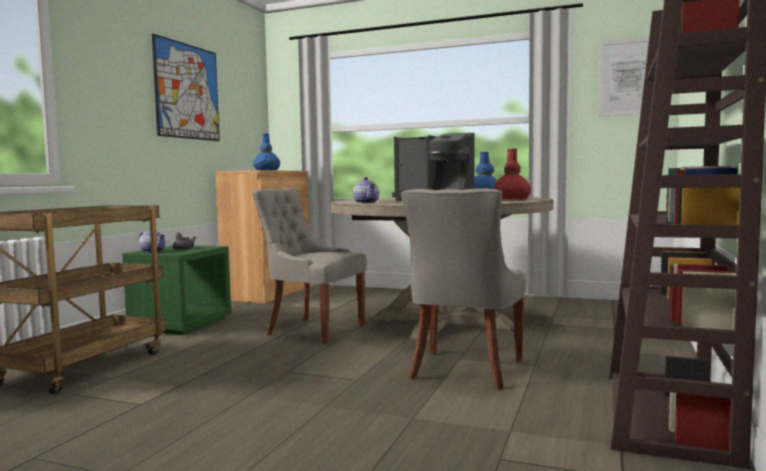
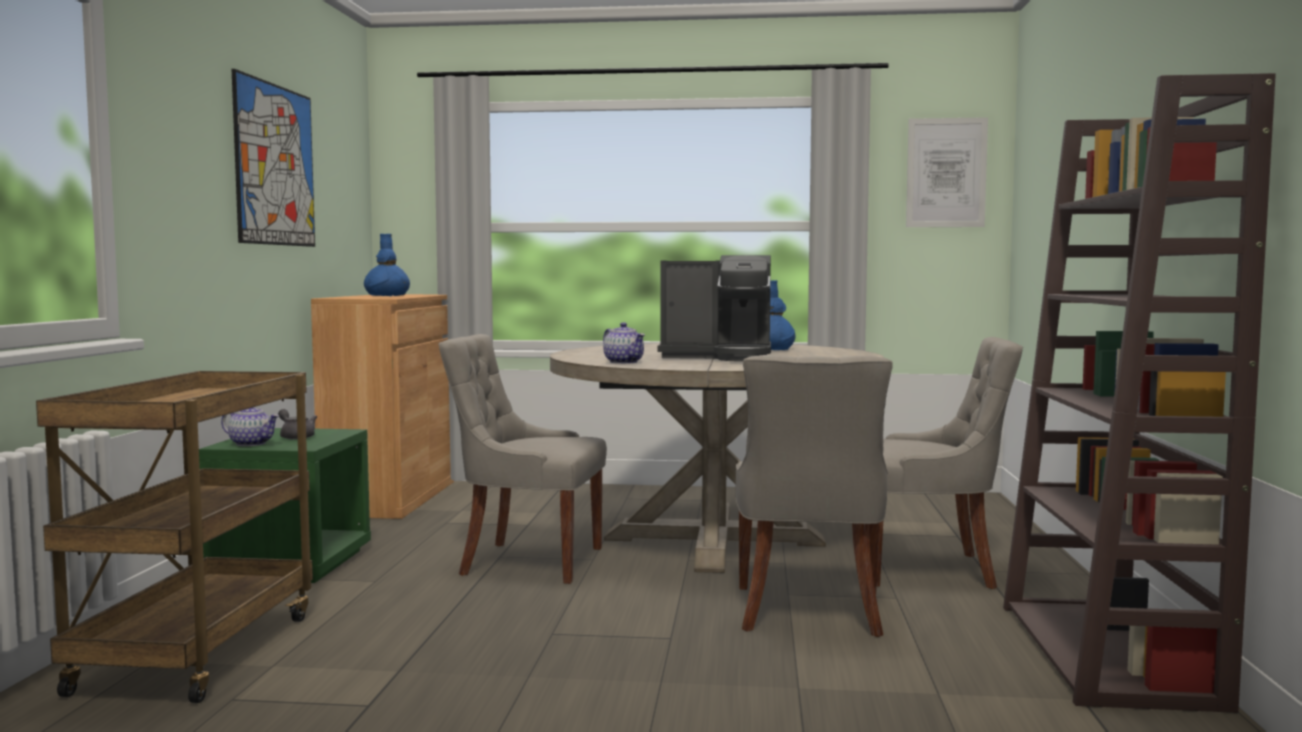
camera: 15 degrees left, 0 degrees up
red vase [493,148,531,200] -> none
none -> grey chair [877,337,1023,589]

